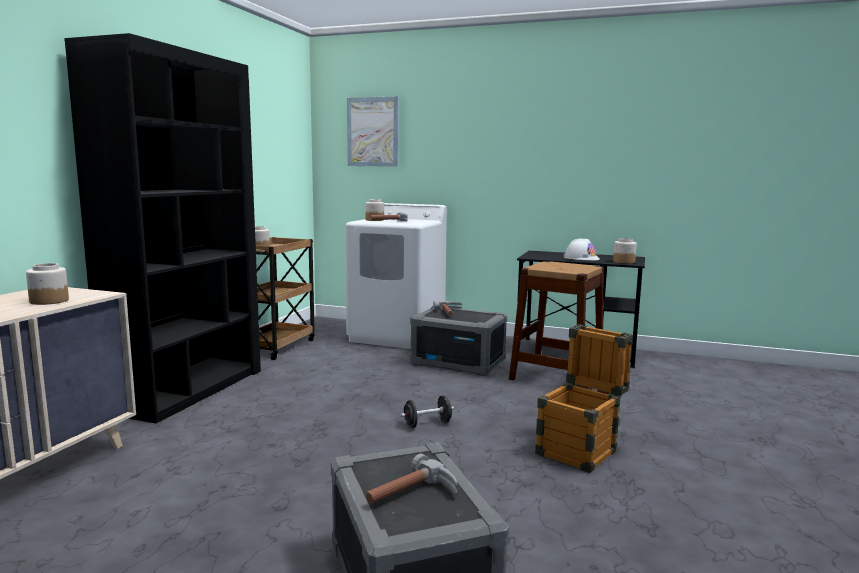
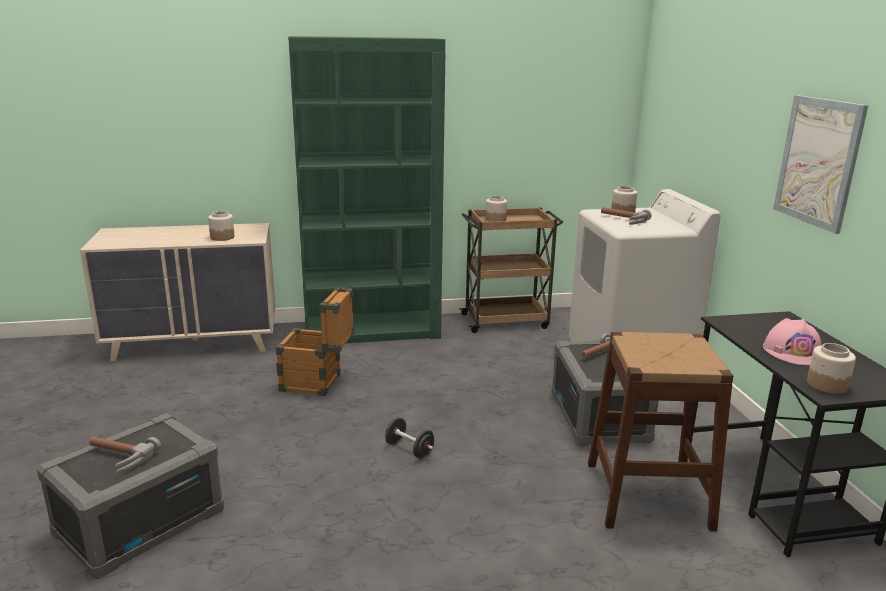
camera: 60 degrees right, 10 degrees up
black bookcase [64,33,261,423] -> green bookcase [288,36,445,343]
picture [347,96,399,167] -> picture moved to [773,95,868,234]
crate [535,324,633,473] -> crate moved to [276,287,354,396]
white hard hat [564,238,600,260] -> pink hard hat [763,318,822,365]

